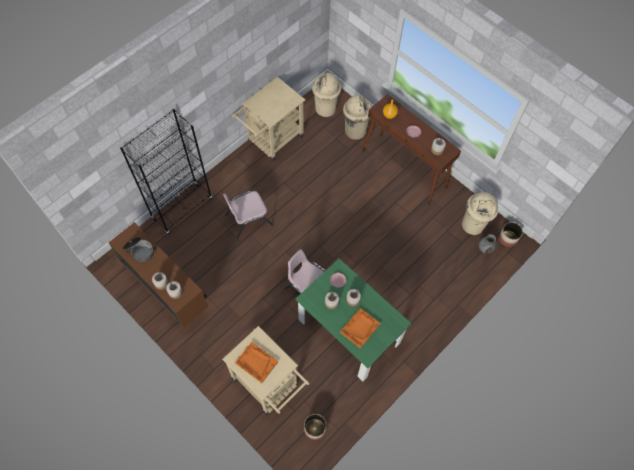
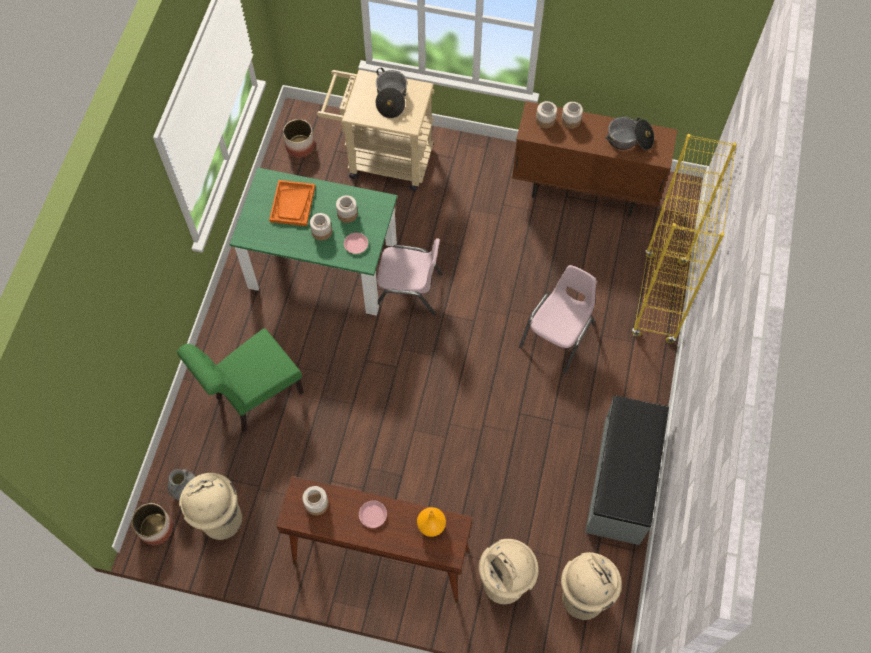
camera: 150 degrees right, 0 degrees up
black bookcase [120,109,212,234] -> yellow bookcase [632,134,737,343]
beige cart [232,77,305,161] -> grey bench [585,395,669,545]
orange tray [235,342,278,383] -> cooking pot [376,68,407,118]
none -> green chair [177,328,304,433]

